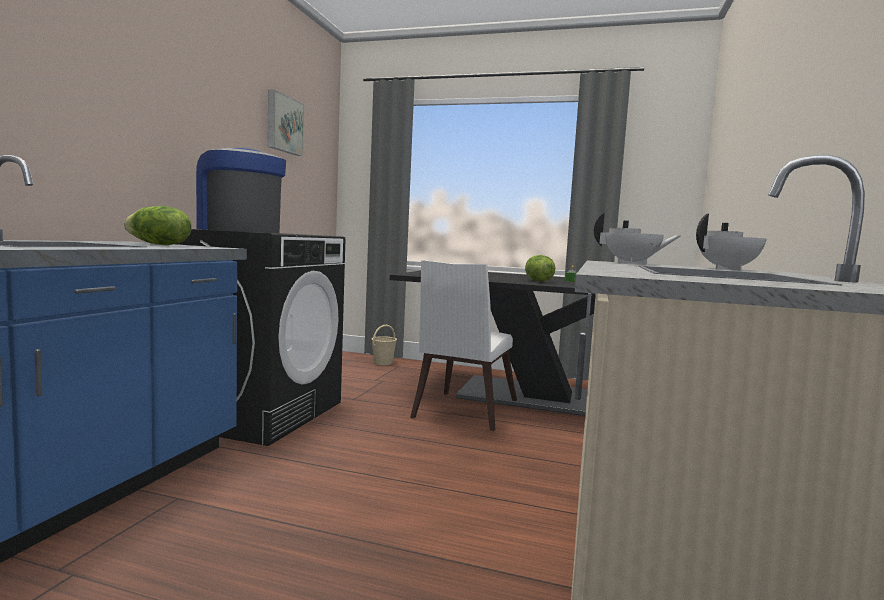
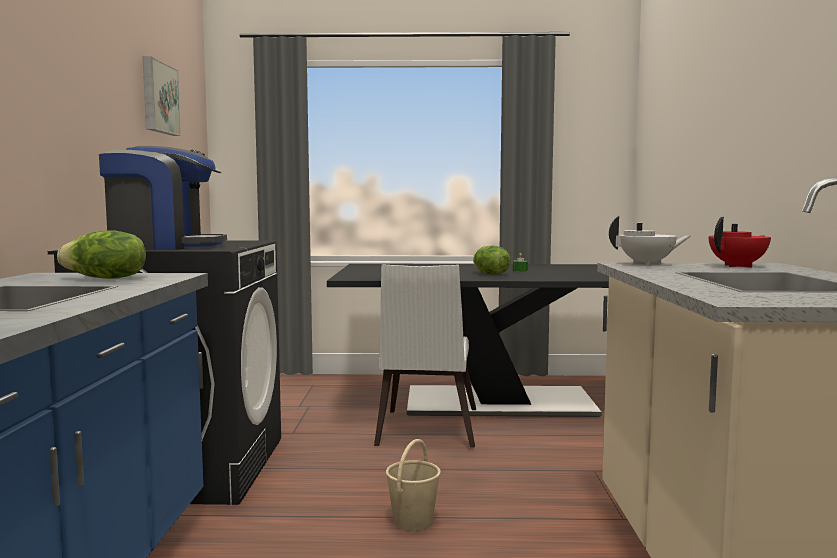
camera: 15 degrees left, 0 degrees up
coffee machine [196,147,286,233] -> coffee machine turned 150 degrees clockwise [99,146,227,250]
beige bucket [372,325,397,365] -> beige bucket moved to [386,439,441,531]
white teapot [696,213,767,270] -> red teapot [709,217,771,268]

